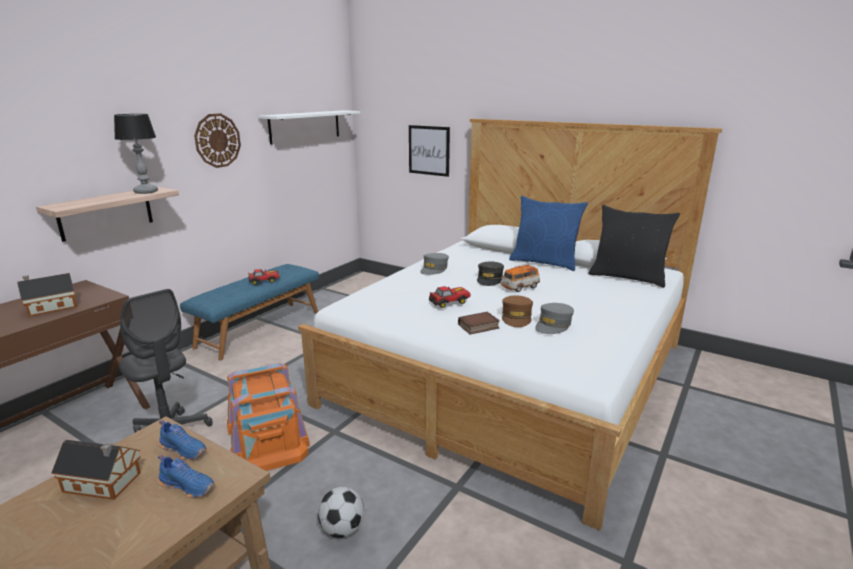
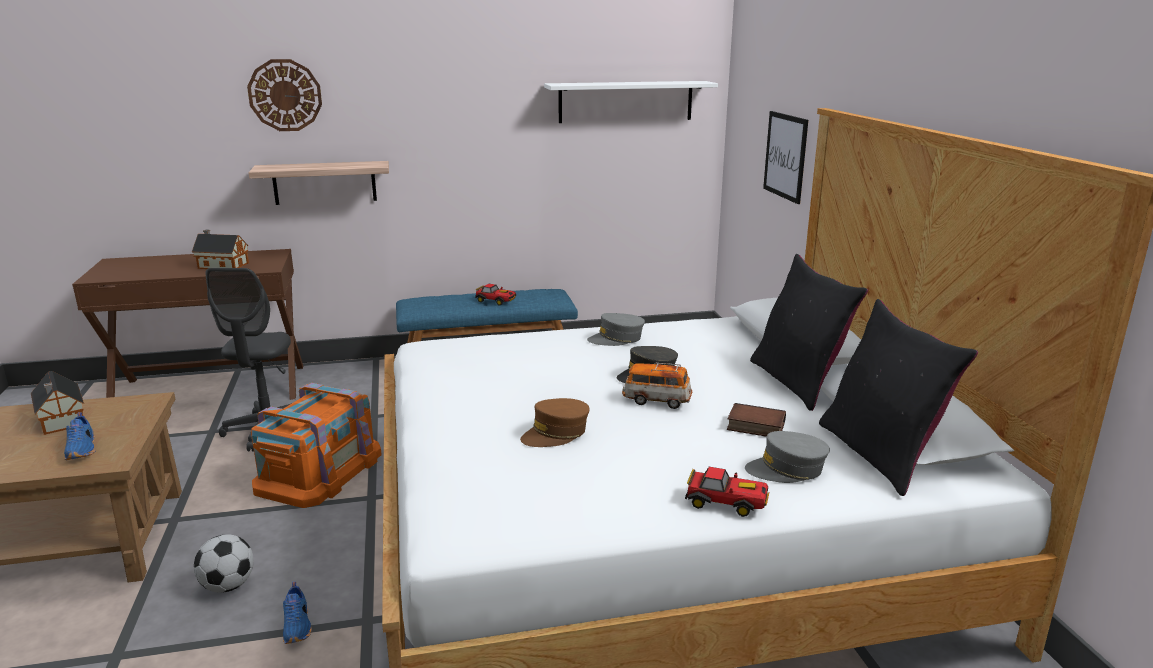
camera: 45 degrees right, 0 degrees up
table lamp [114,114,158,194] -> none
blue shoe [159,420,207,460] -> blue shoe moved to [283,581,312,644]
wall clock [194,113,241,168] -> wall clock moved to [247,59,322,131]
toy car [429,286,471,308] -> toy car moved to [685,467,769,517]
book [458,312,500,334] -> book moved to [727,403,786,437]
blue pillow [509,196,588,271] -> black pillow [750,254,868,411]
grey cap [535,303,574,334] -> grey cap moved to [745,431,830,483]

